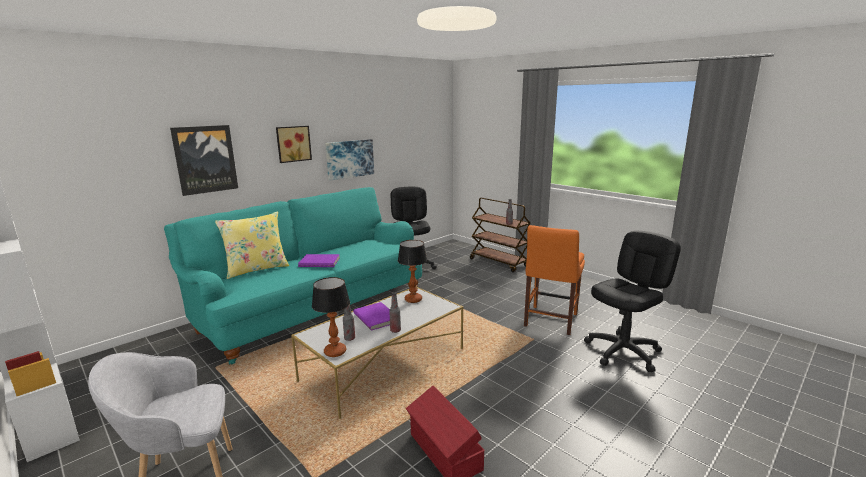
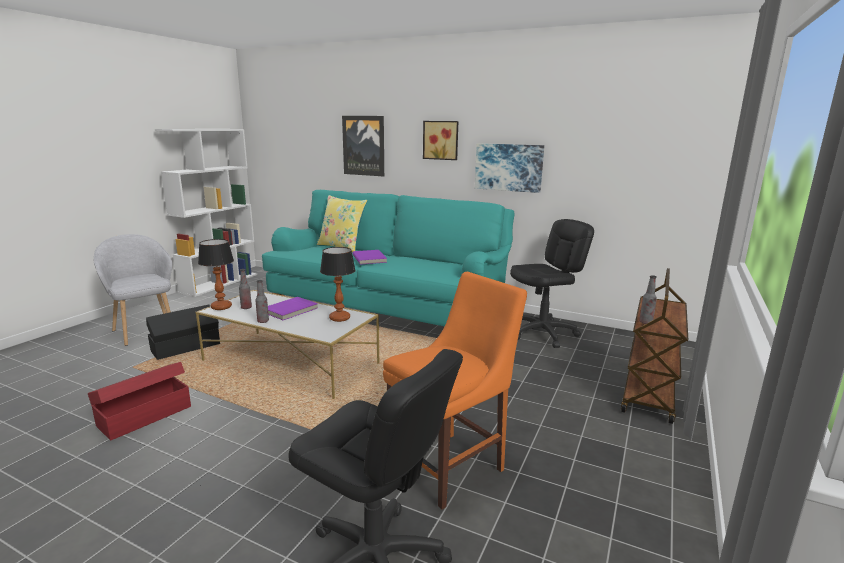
camera: 70 degrees right, 0 degrees up
orange chair [524,225,585,335] -> orange chair turned 135 degrees clockwise [383,272,527,509]
none -> black storage box [146,305,220,360]

